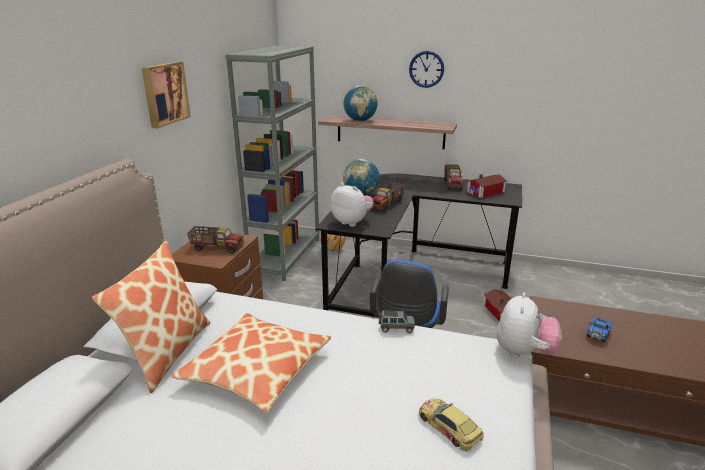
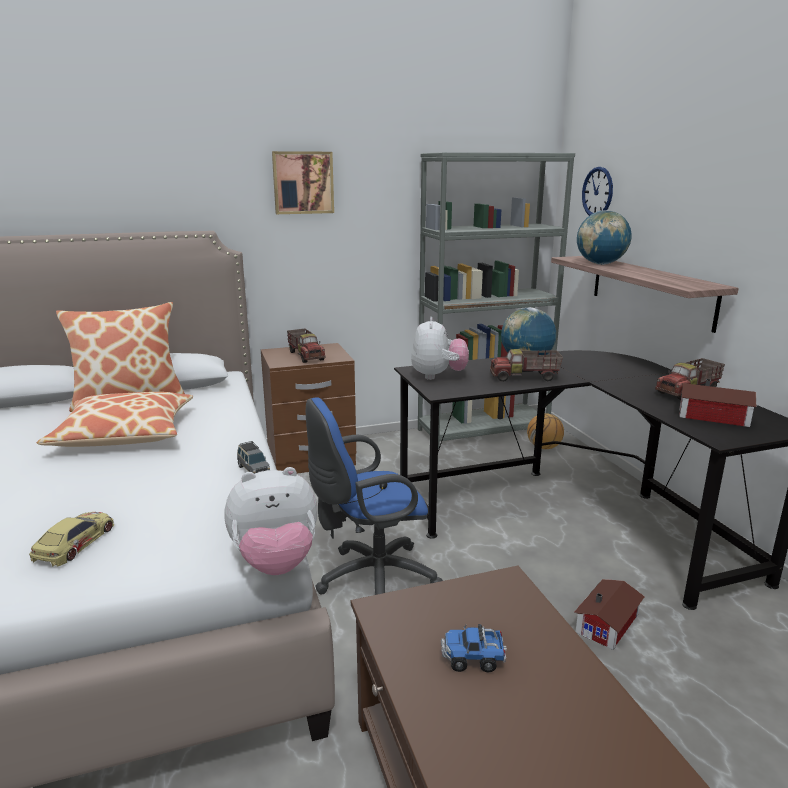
camera: 55 degrees right, 5 degrees down
wall clock [409,51,444,88] -> wall clock moved to [582,167,613,216]

